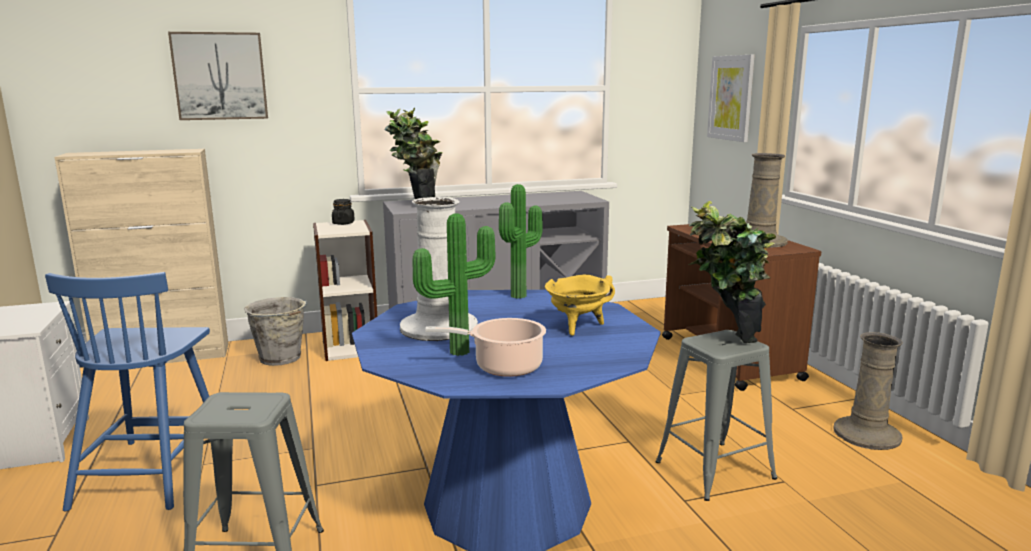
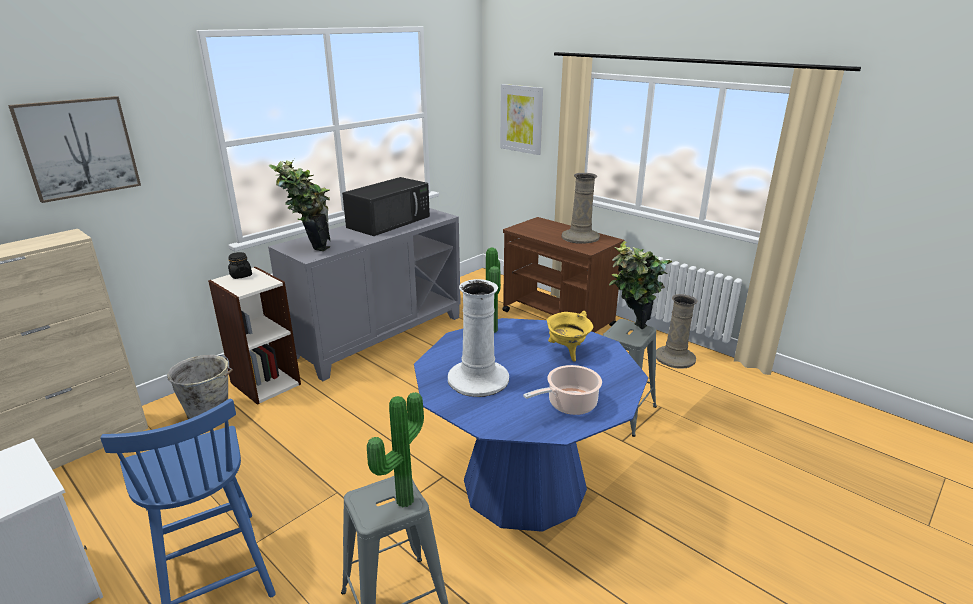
camera: 30 degrees left, 10 degrees up
potted plant [413,213,496,356] -> potted plant moved to [367,392,424,507]
none -> black microwave [342,177,430,236]

